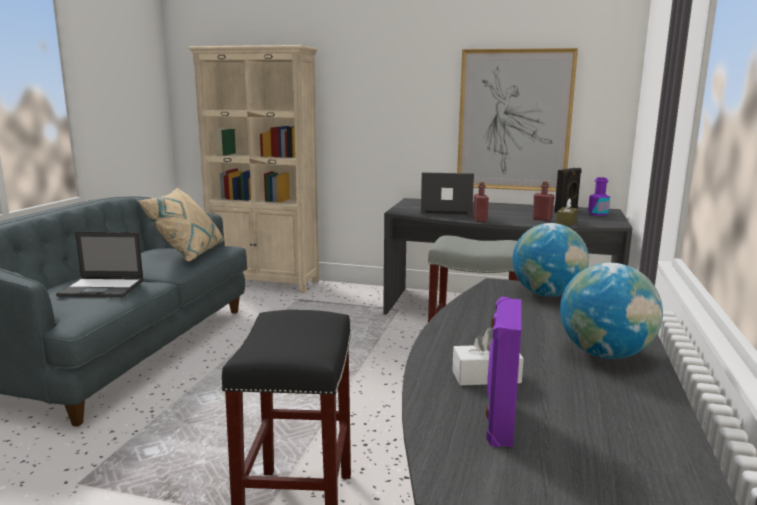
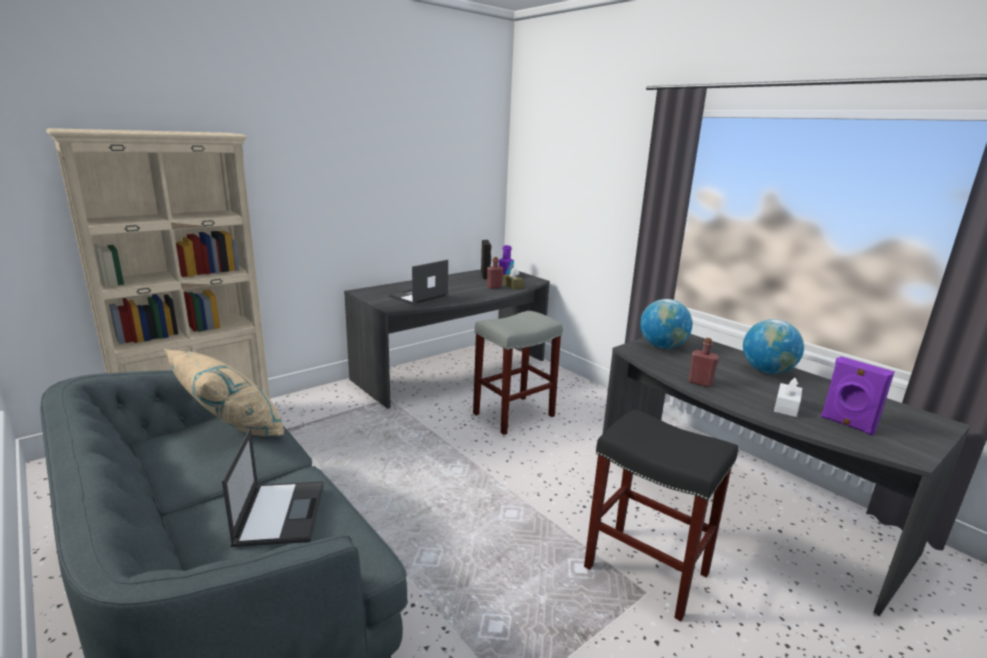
camera: 55 degrees left, 5 degrees up
laptop [56,232,144,297] -> laptop turned 45 degrees counterclockwise [222,429,324,547]
picture [457,48,578,192] -> none
red bottle [473,182,489,222] -> red bottle moved to [688,338,719,387]

